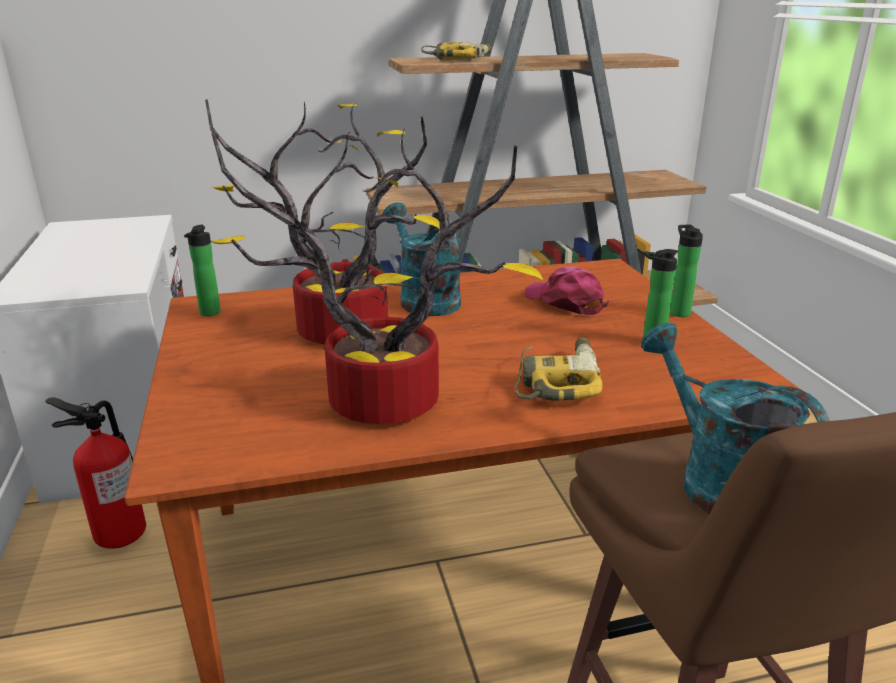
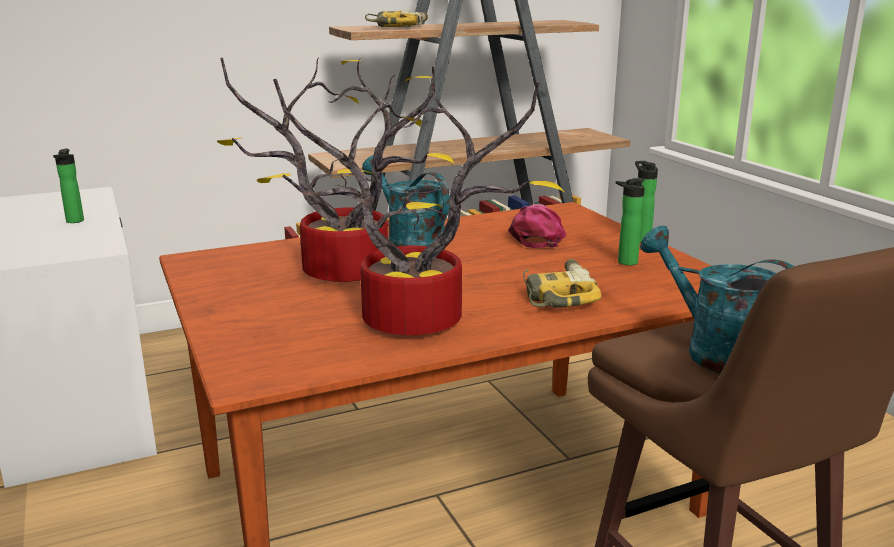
camera: 10 degrees left, 5 degrees down
fire extinguisher [46,397,146,549] -> none
bottle [184,225,221,316] -> bottle moved to [53,148,84,223]
pink cap [525,266,609,315] -> pink cap turned 60 degrees clockwise [508,204,566,248]

